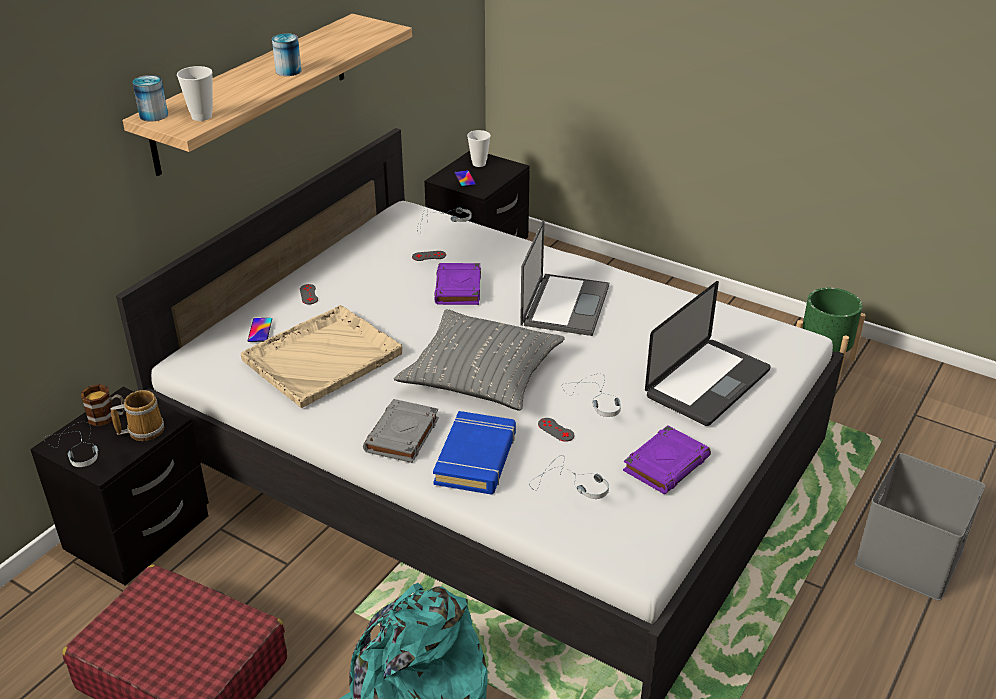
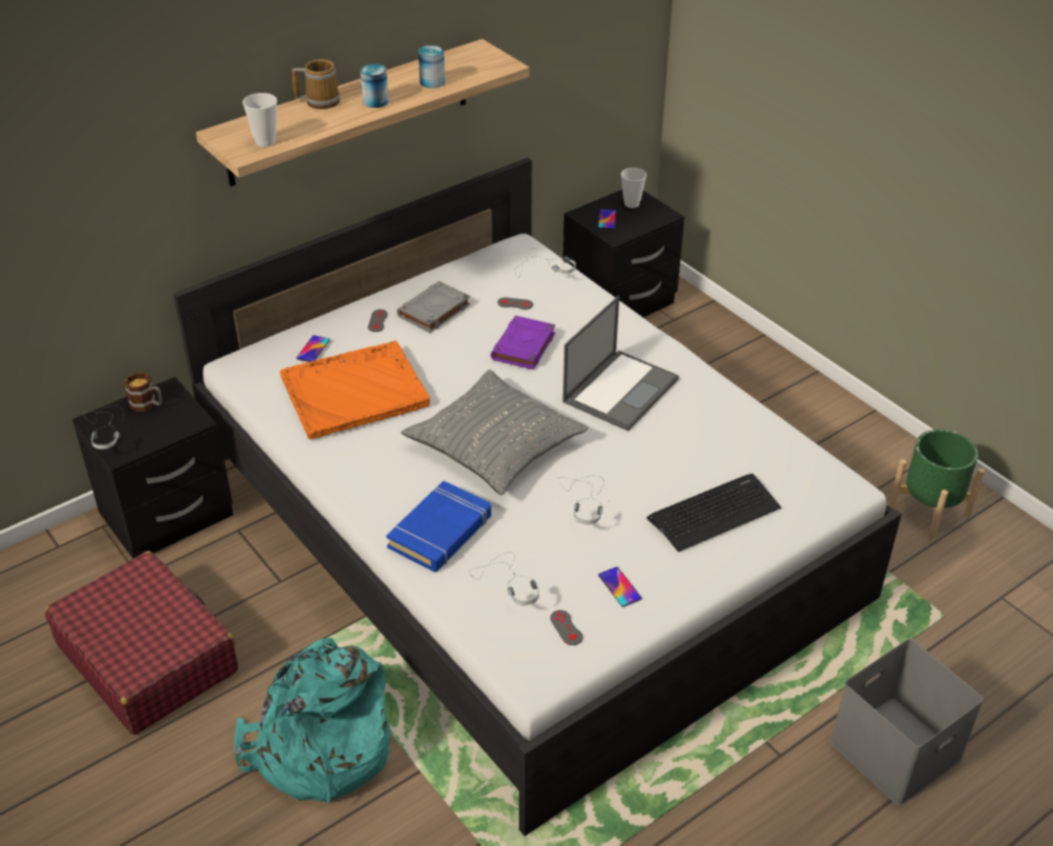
camera: 20 degrees right, 5 degrees up
mug [111,390,164,441] -> mug moved to [292,59,340,109]
can [133,75,168,122] -> can moved to [418,45,445,88]
beige tray [241,305,402,408] -> orange tray [280,341,430,439]
grey book [363,399,439,463] -> grey book moved to [397,281,470,333]
grey game controller [538,418,574,442] -> grey game controller moved to [550,610,583,645]
purple book [623,425,711,494] -> phone [598,567,642,607]
laptop [645,281,770,426] -> keyboard [647,473,781,552]

